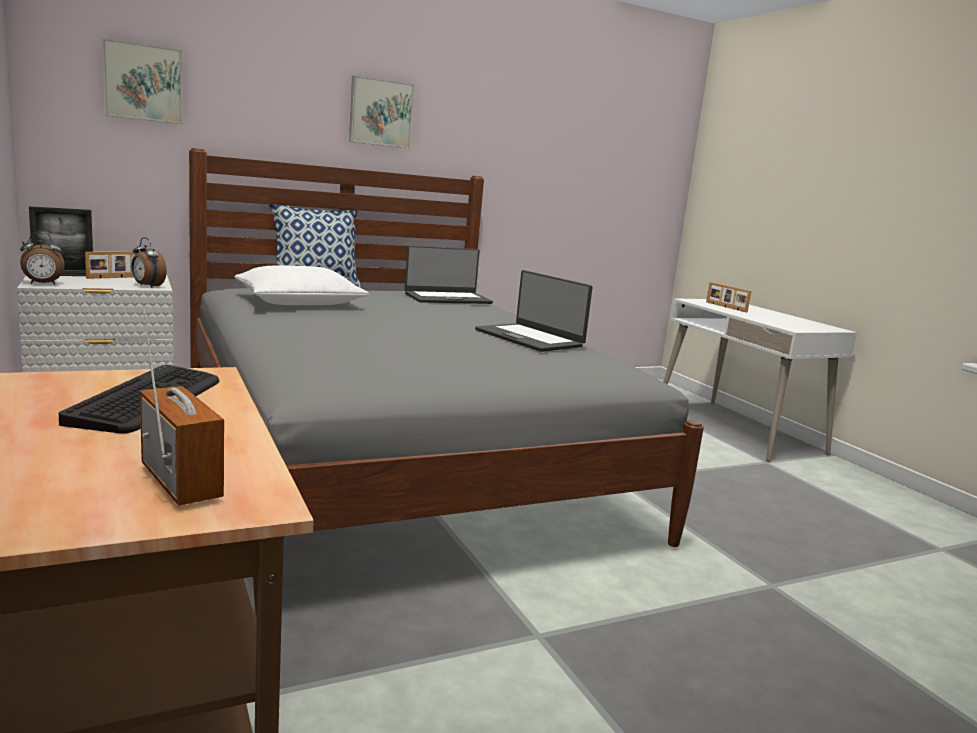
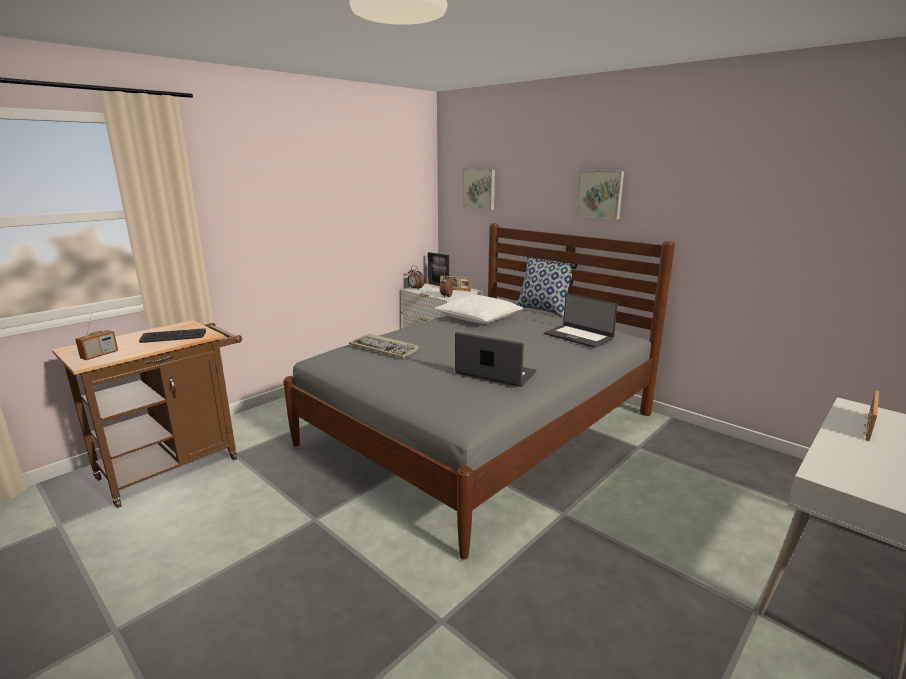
camera: 70 degrees right, 5 degrees up
laptop [475,270,592,352] -> laptop turned 90 degrees clockwise [455,332,536,387]
none -> keyboard [349,334,419,358]

